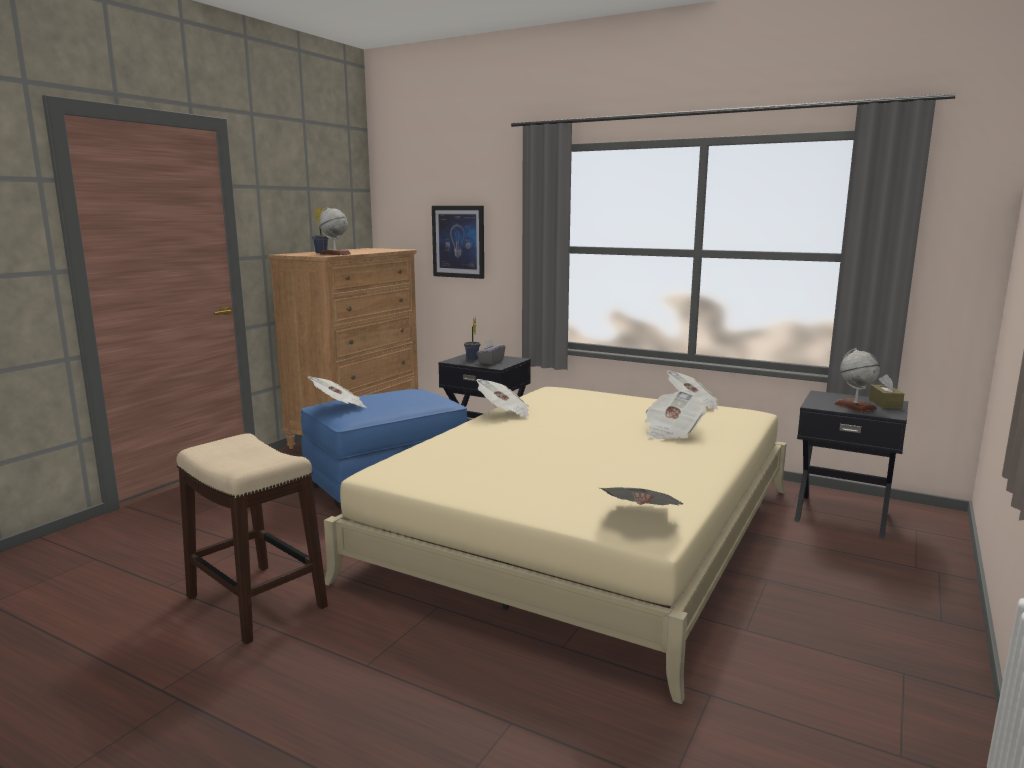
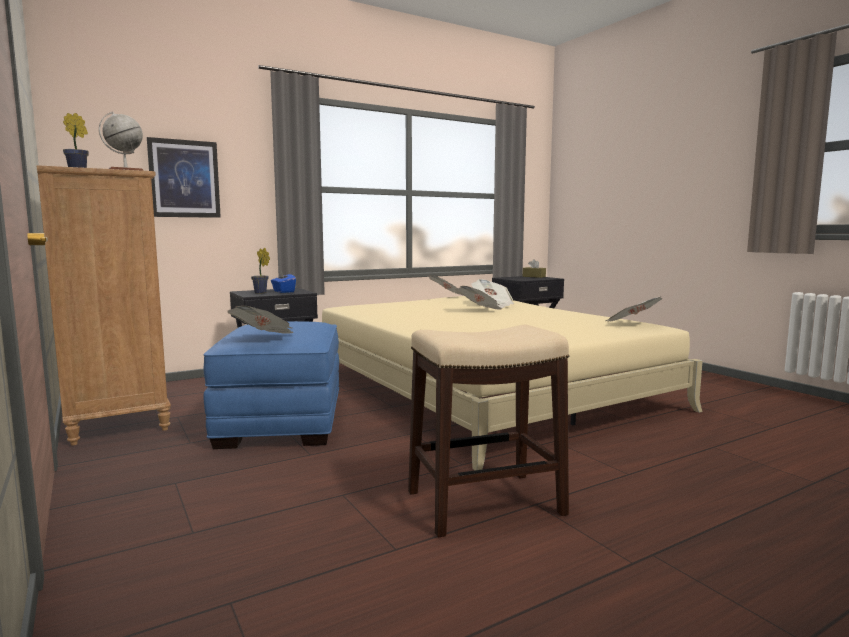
camera: 60 degrees left, 5 degrees down
grey tissue box [476,339,505,364] -> blue tissue box [271,269,296,293]
newspaper [477,379,529,417] -> newspaper moved to [456,286,502,309]
globe [834,348,880,412] -> none

